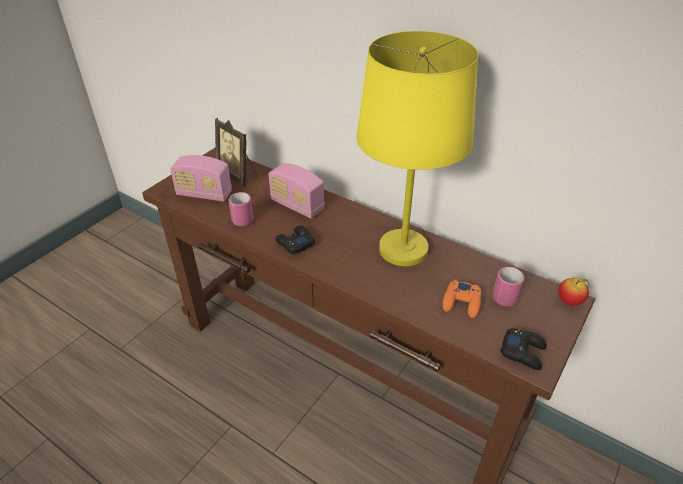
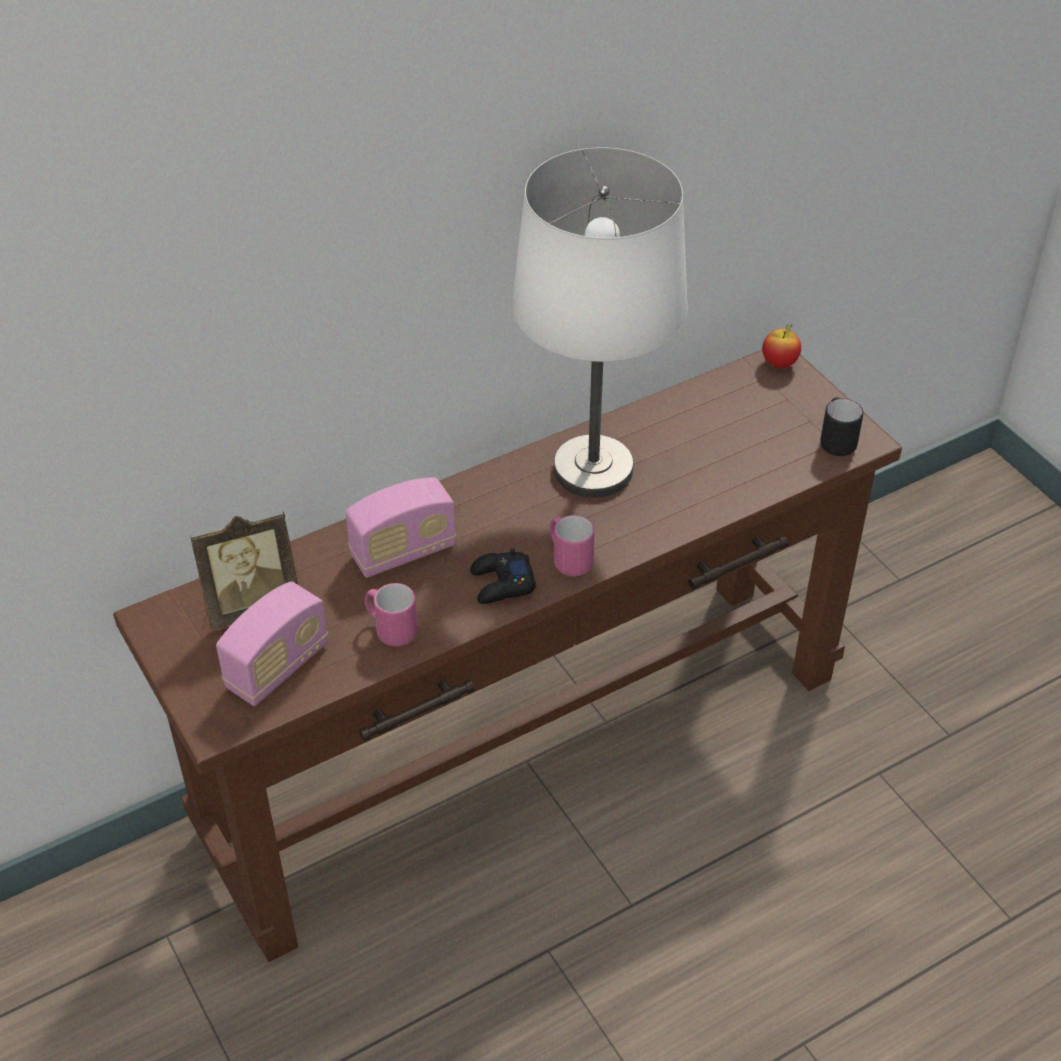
camera: 65 degrees left, 5 degrees up
yellow table lamp [356,31,478,266] -> white table lamp [511,148,688,498]
orange game controller [442,280,482,318] -> none
pink mug [493,267,524,306] -> pink mug moved to [550,515,595,576]
black game controller [500,328,547,370] -> black mug [820,397,863,456]

